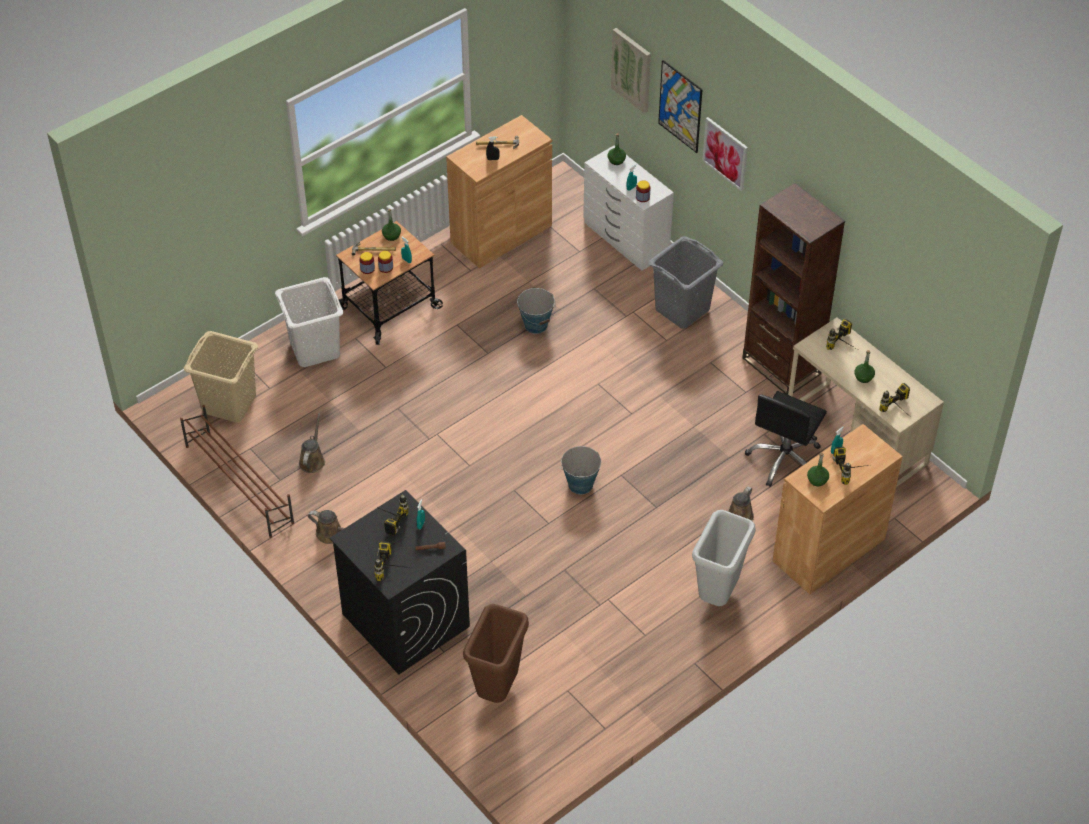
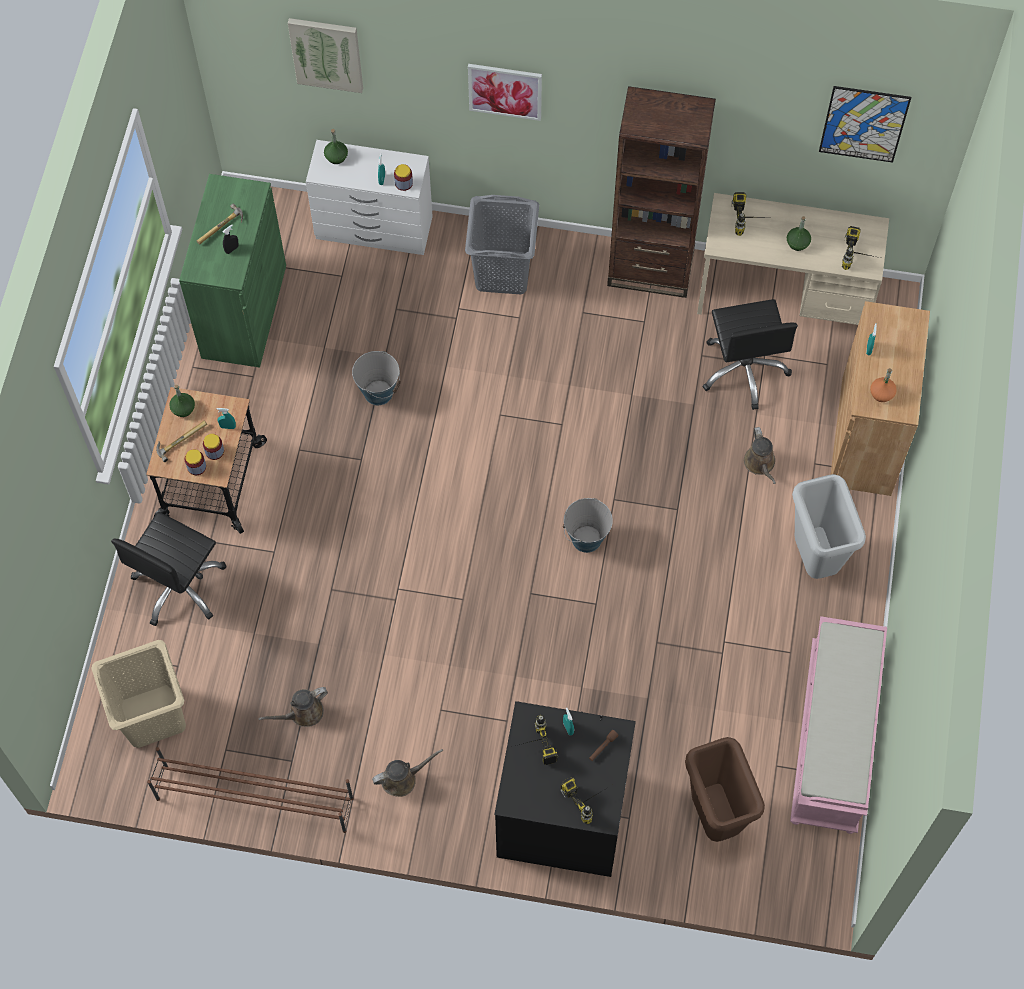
camera: 40 degrees left, 15 degrees up
white laundry basket [275,277,343,367] -> black office chair [111,512,227,626]
brown watering can [299,413,325,473] -> brown watering can turned 90 degrees counterclockwise [258,687,328,727]
brown cabinet [446,115,552,268] -> green cabinet [179,174,286,368]
picture [658,60,703,153] -> picture moved to [819,86,911,163]
green bottle [807,452,829,486] -> orange bottle [870,368,897,402]
power drill [833,447,868,485] -> none
none -> pink bench [790,616,887,834]

